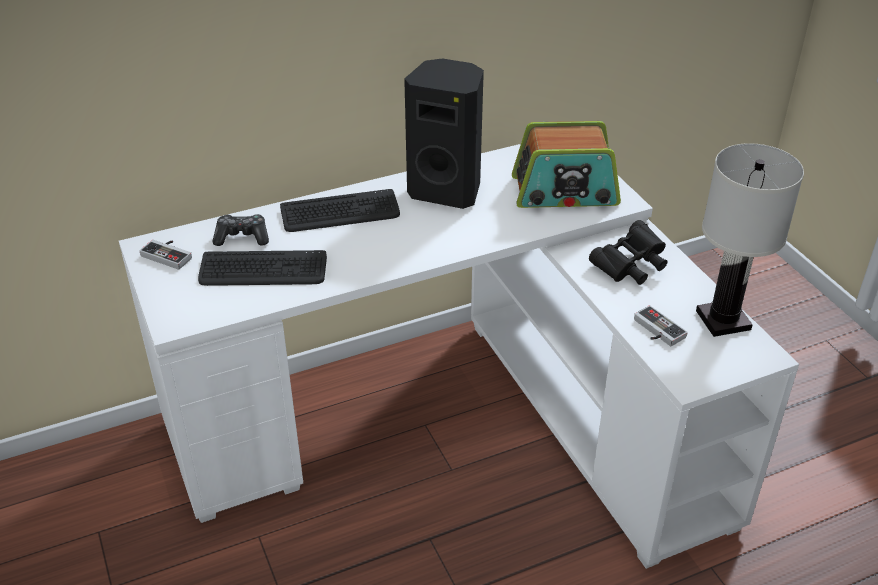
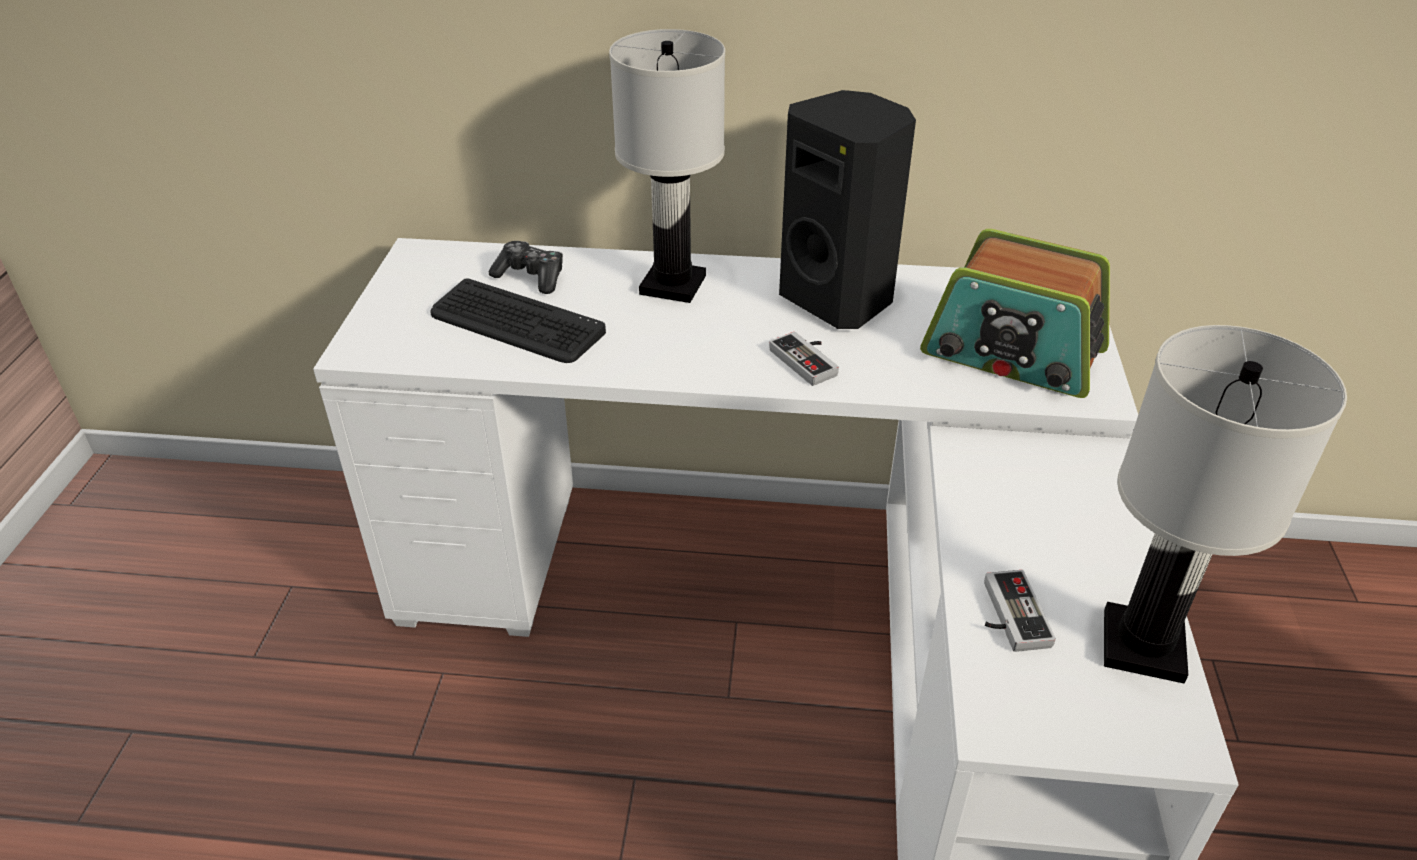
camera: 30 degrees right, 0 degrees up
game controller [139,240,192,270] -> game controller moved to [769,332,839,386]
keyboard [280,189,400,232] -> white table lamp [609,29,725,303]
black binoculars [589,220,667,285] -> none

